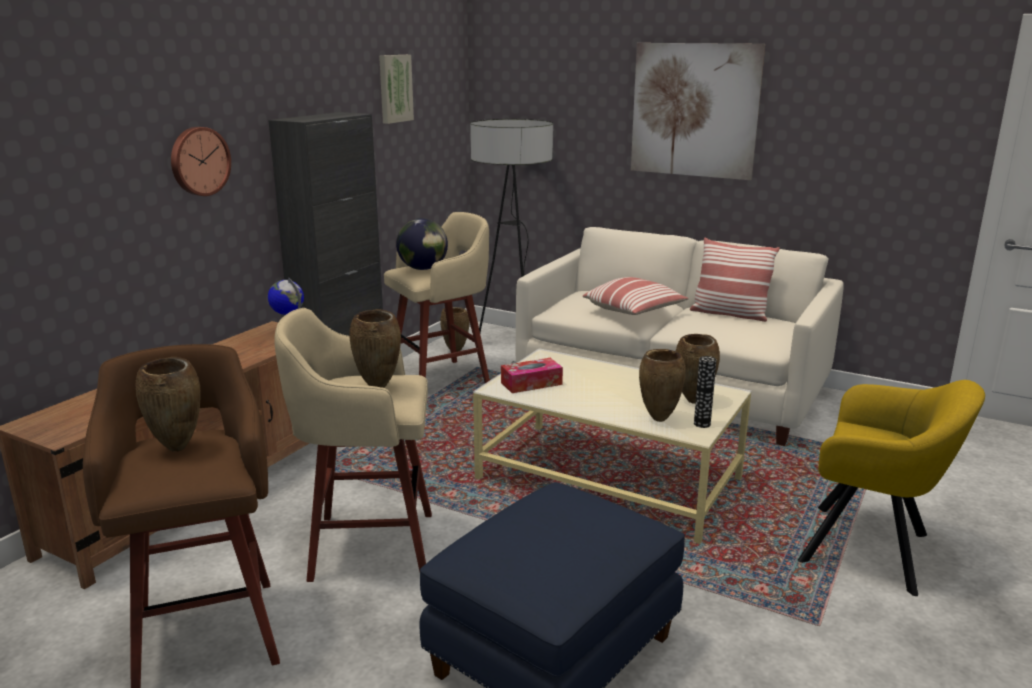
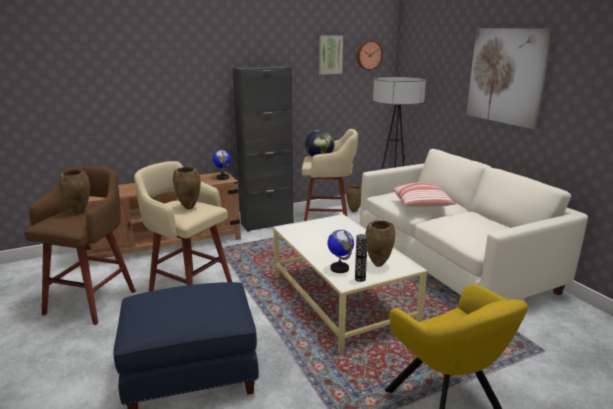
camera: 35 degrees right, 0 degrees up
wall clock [171,127,231,196] -> wall clock moved to [357,40,383,70]
tissue box [501,358,563,393] -> none
brown vase [639,349,686,422] -> globe [327,230,354,273]
pillow [690,238,780,322] -> none

